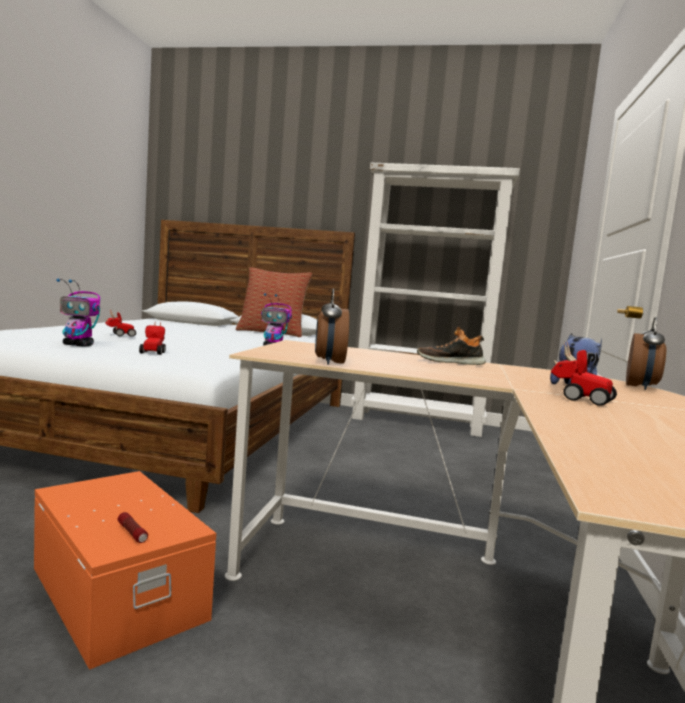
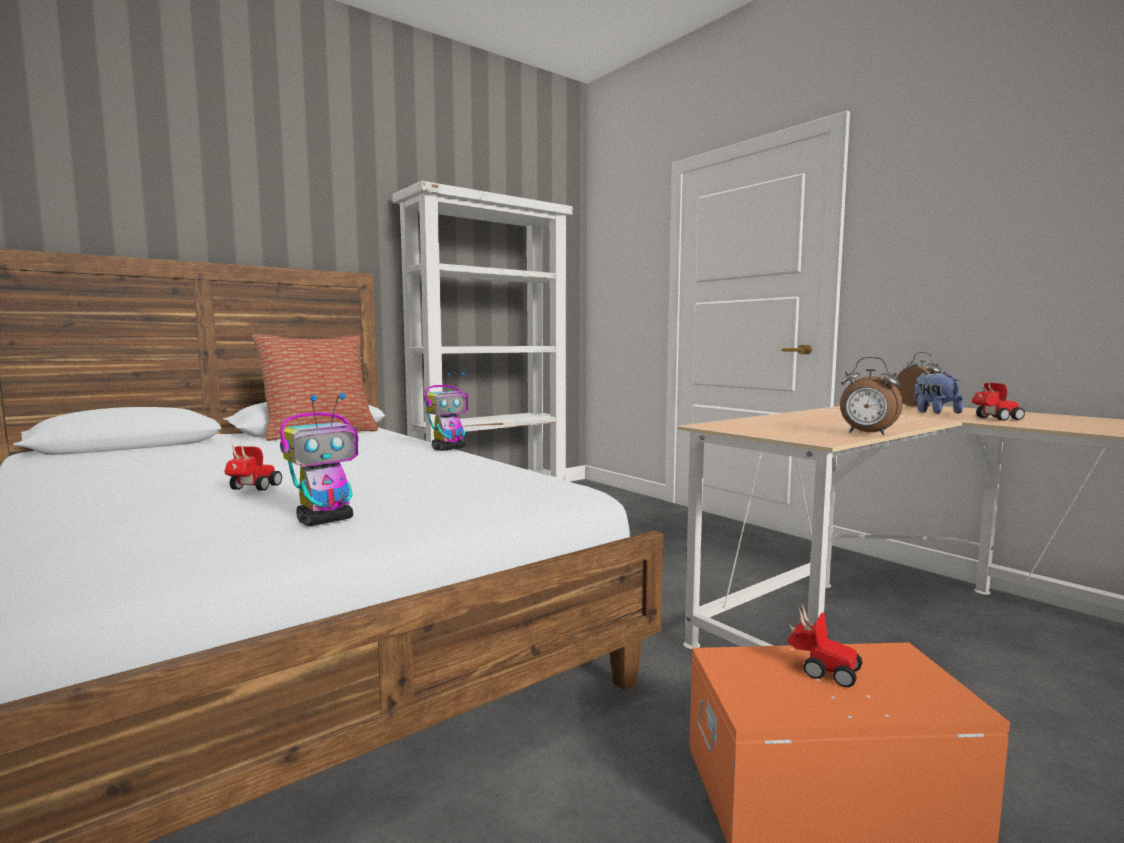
camera: 50 degrees left, 0 degrees up
flashlight [118,512,148,543] -> none
toy car [139,323,166,355] -> toy car moved to [787,603,863,687]
shoe [417,327,486,365] -> none

